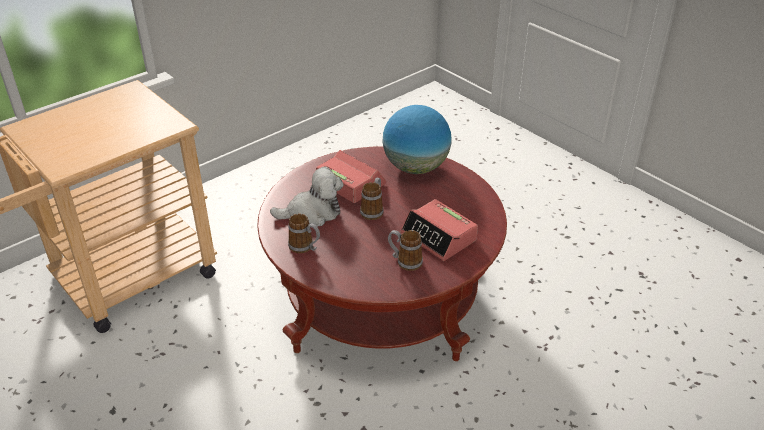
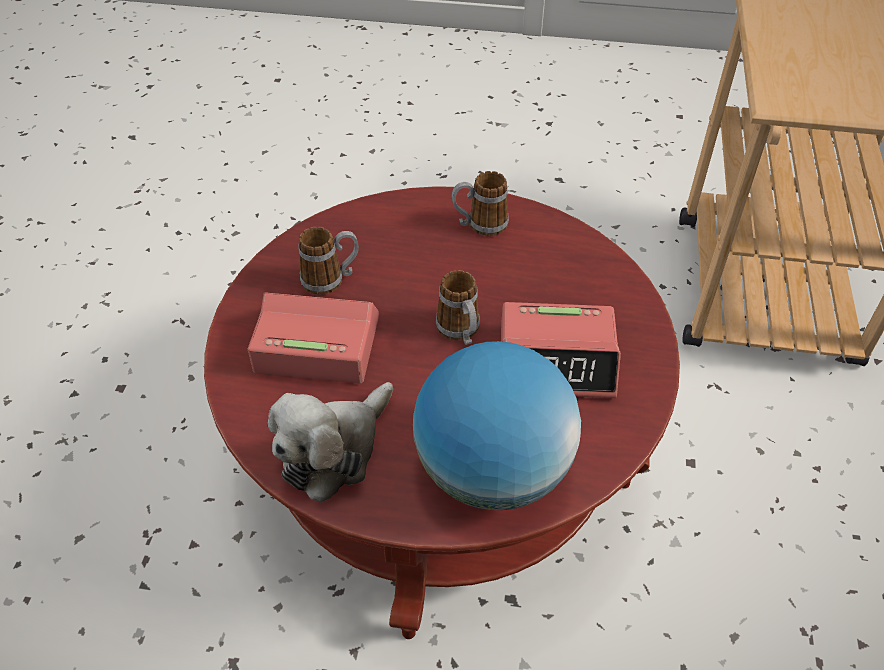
camera: 140 degrees right, 10 degrees up
plush toy [270,167,344,226] -> plush toy moved to [268,382,393,503]

